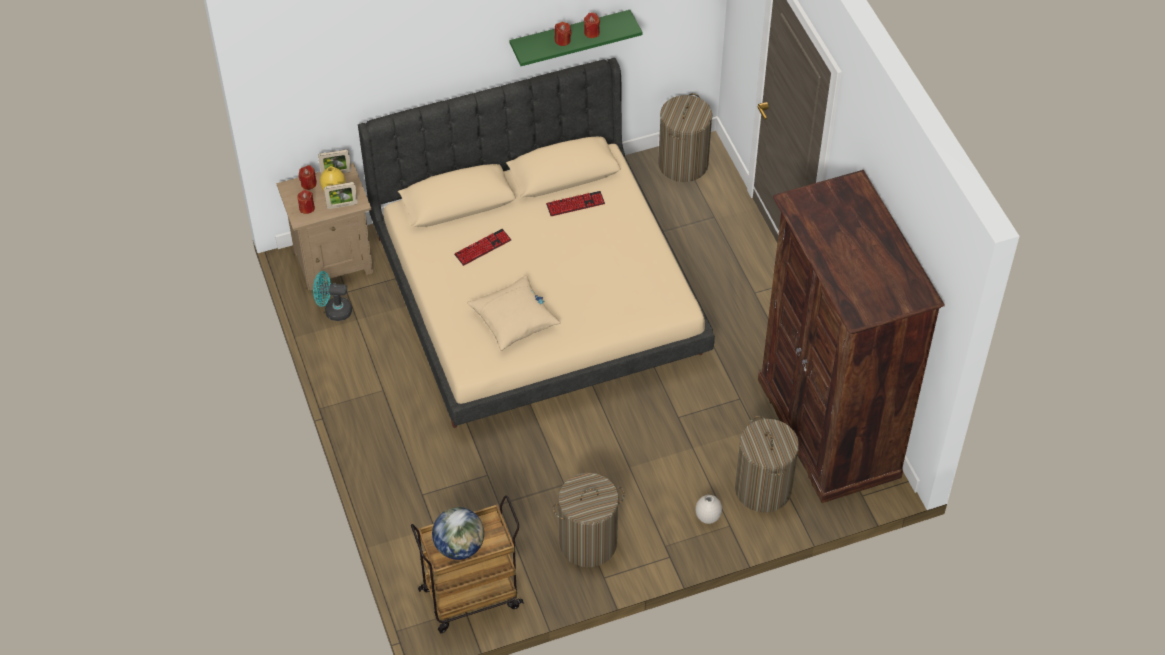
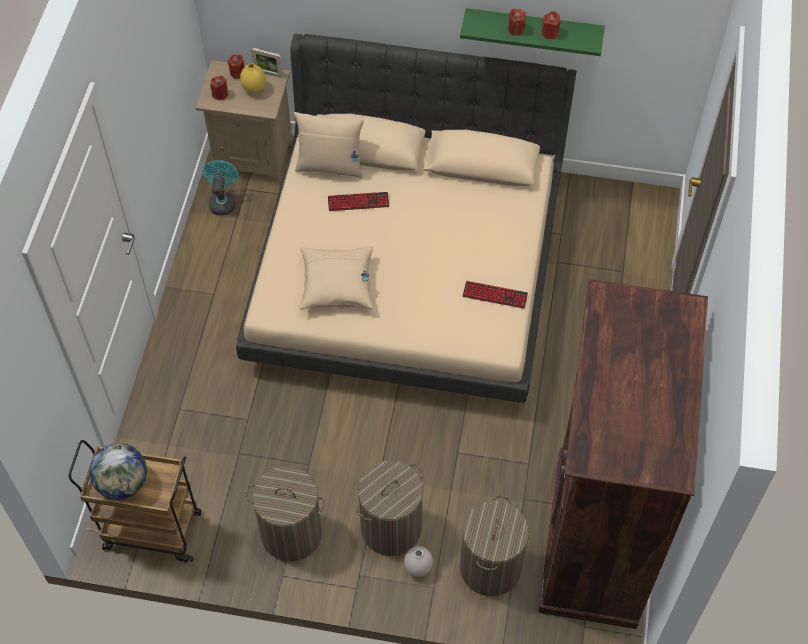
camera: 30 degrees right, 5 degrees up
turquoise fan [313,271,352,321] -> turquoise fan turned 60 degrees clockwise [202,160,238,215]
picture frame [324,182,358,209] -> none
keyboard [546,191,605,216] -> keyboard moved to [463,281,528,309]
laundry basket [658,93,712,182] -> laundry basket moved to [356,460,423,556]
none -> beige pillow [294,112,364,179]

